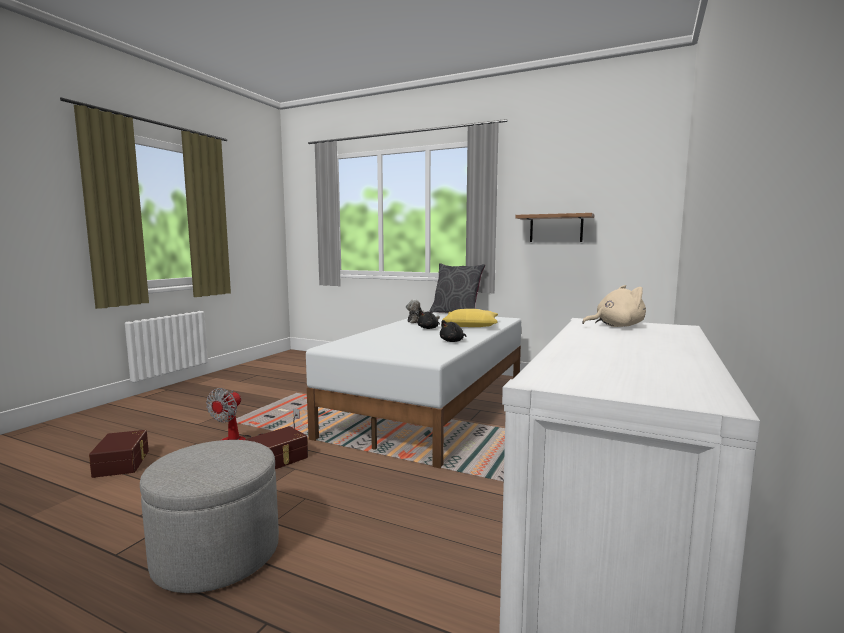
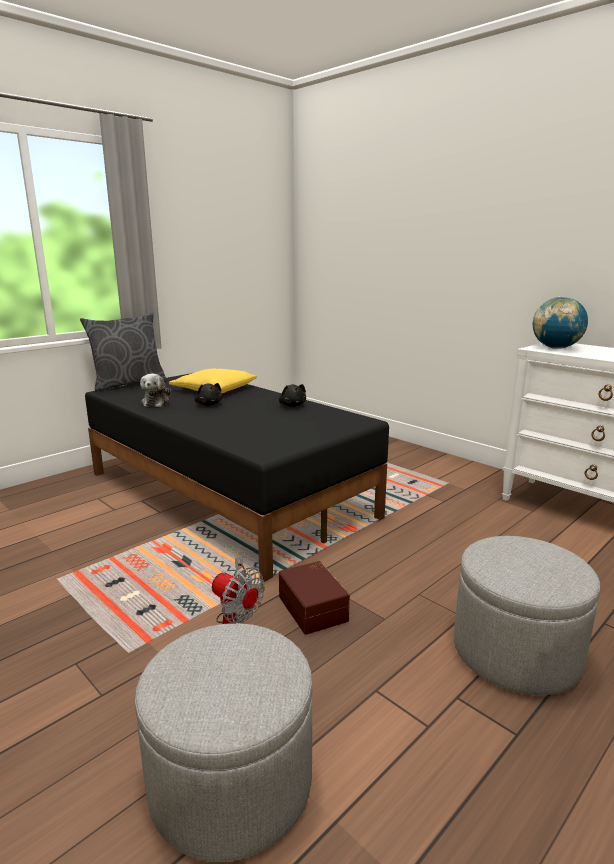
camera: 70 degrees left, 10 degrees up
brown storage box [89,430,149,478] -> grey ottoman [135,623,312,862]
white bed [306,313,521,469] -> black bed [85,373,389,582]
shelf [515,213,595,242] -> none
beige plush toy [582,285,646,327] -> globe [533,297,588,349]

